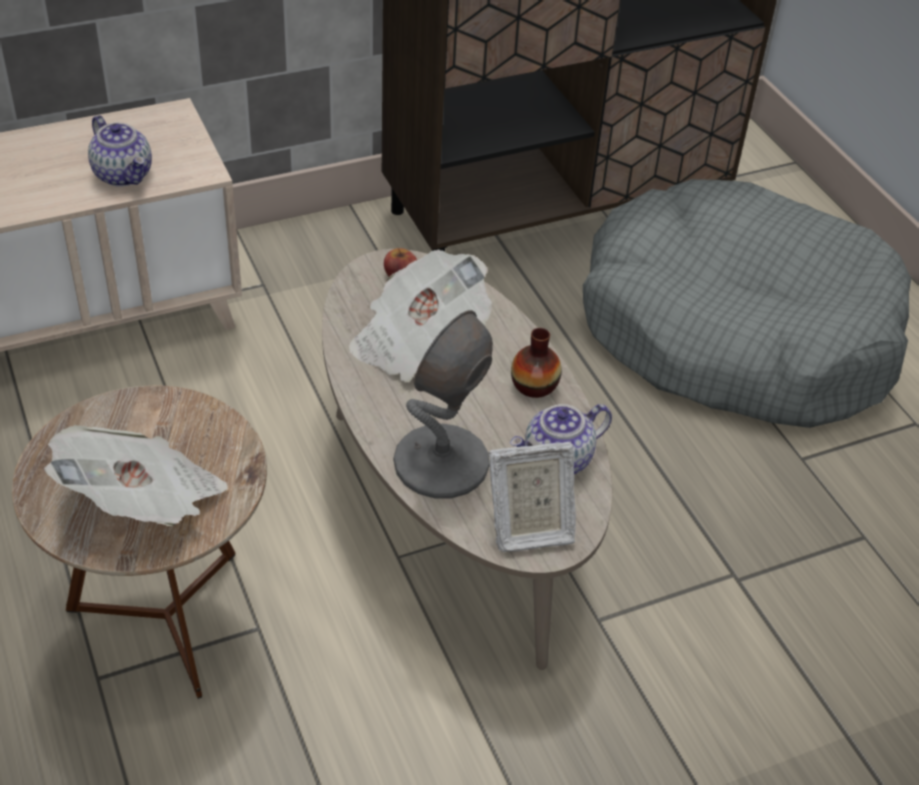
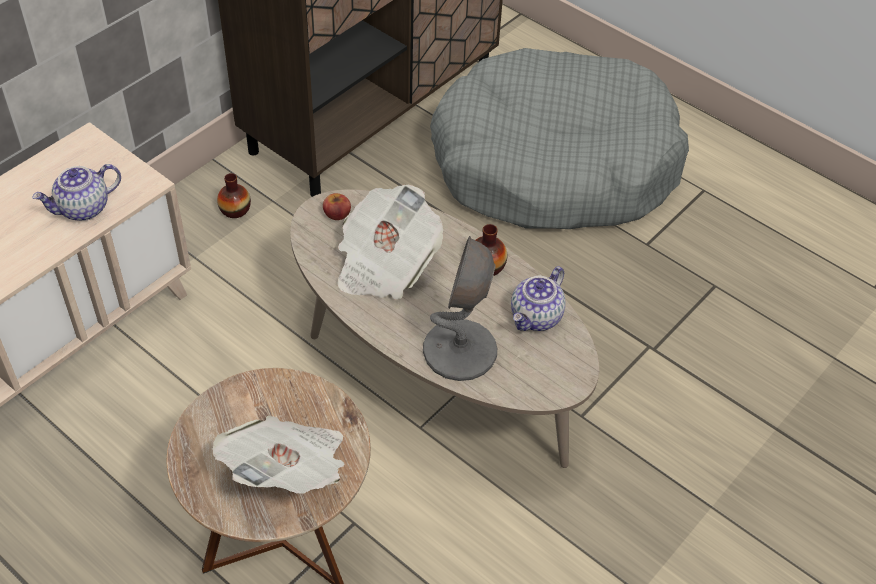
camera: 25 degrees left, 5 degrees up
teapot [88,115,152,187] -> teapot turned 120 degrees clockwise [32,164,121,221]
picture frame [489,442,576,552] -> none
none -> vase [217,173,251,218]

